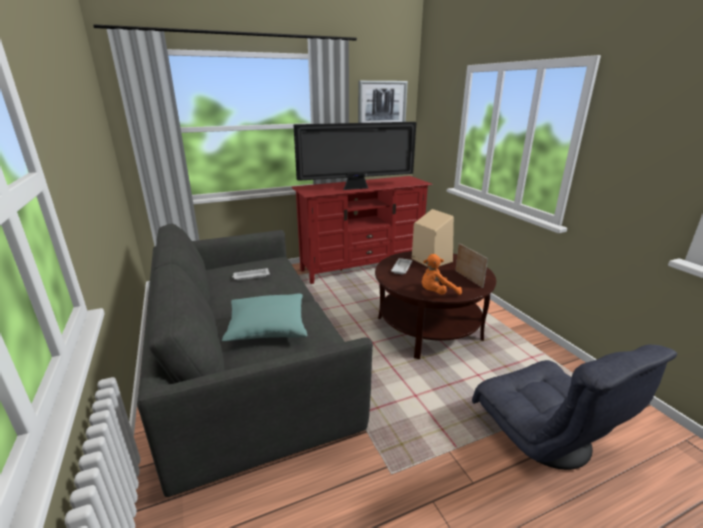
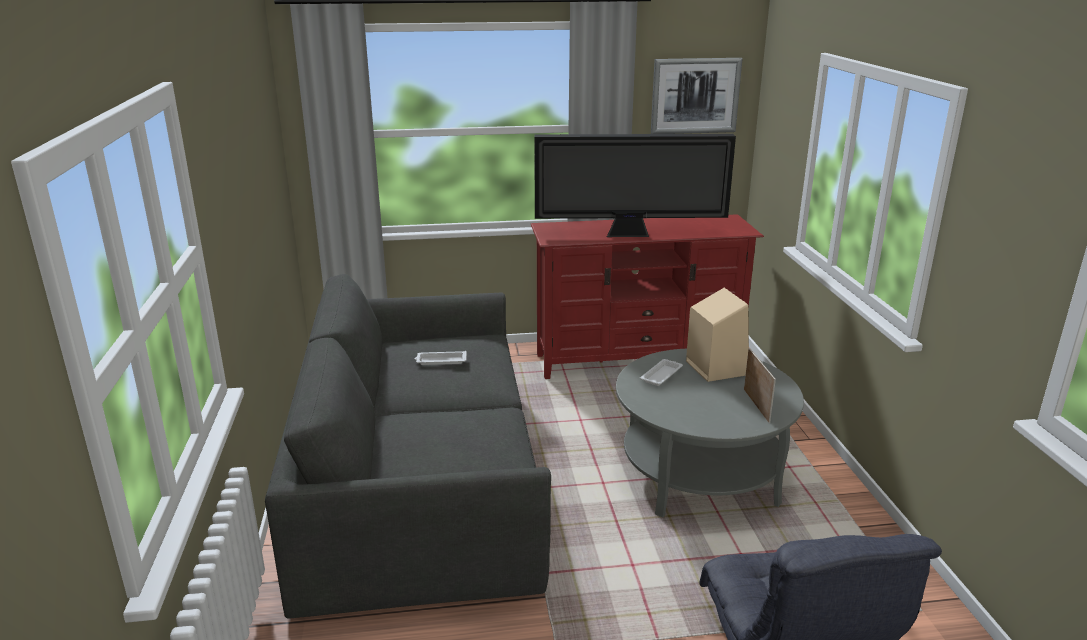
camera: 15 degrees right, 0 degrees up
turquoise pillow [222,294,307,341] -> none
brown coffee table [375,251,496,359] -> grey coffee table [616,349,804,518]
orange plush toy [422,254,462,295] -> none

